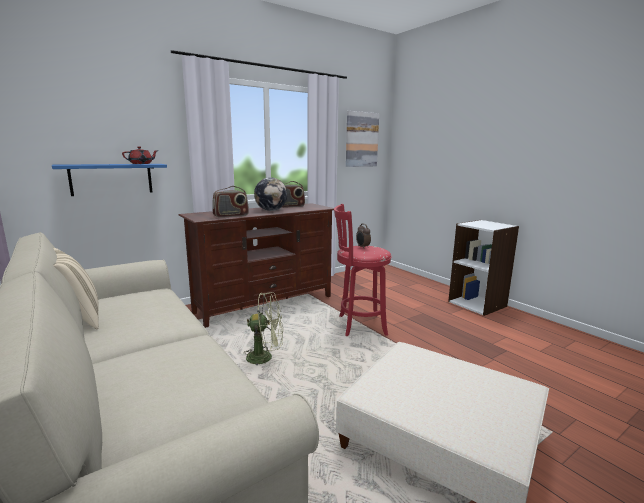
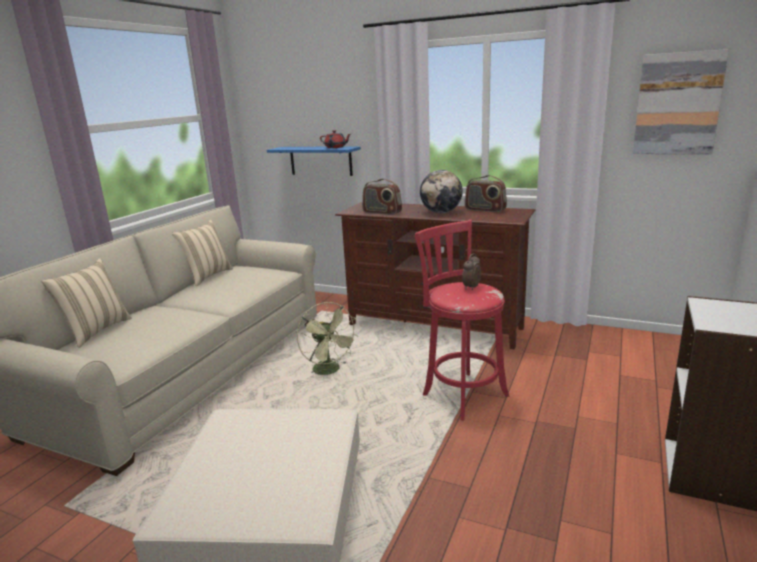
camera: 60 degrees right, 5 degrees up
none -> beige pillow [42,258,132,348]

